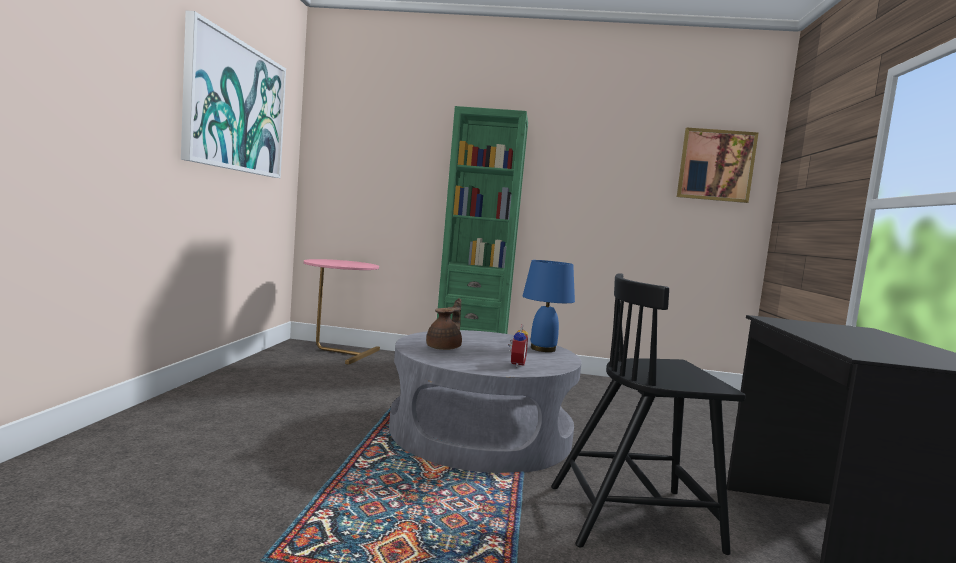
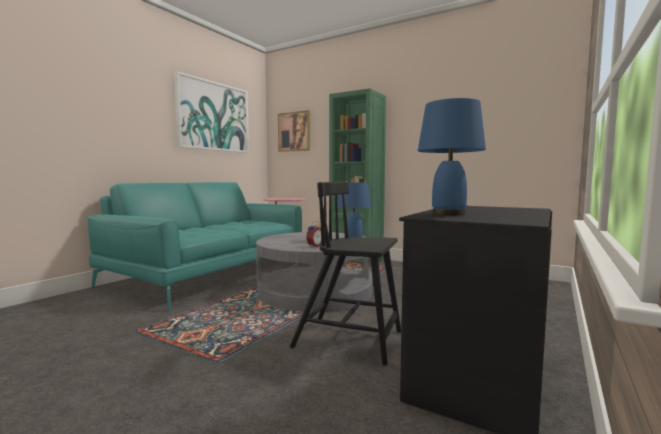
camera: 25 degrees right, 0 degrees up
brown teapot [426,298,462,350] -> none
picture [677,128,759,203] -> picture moved to [278,110,310,152]
none -> turquoise sofa [87,182,302,311]
none -> blue table lamp [418,98,486,216]

